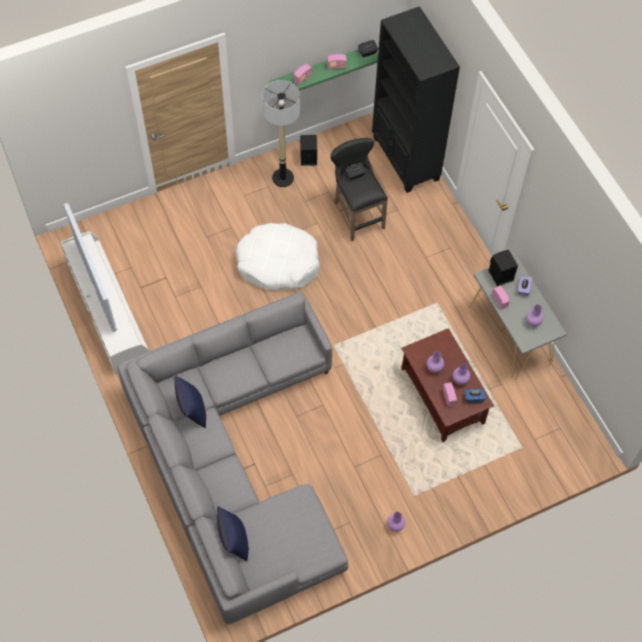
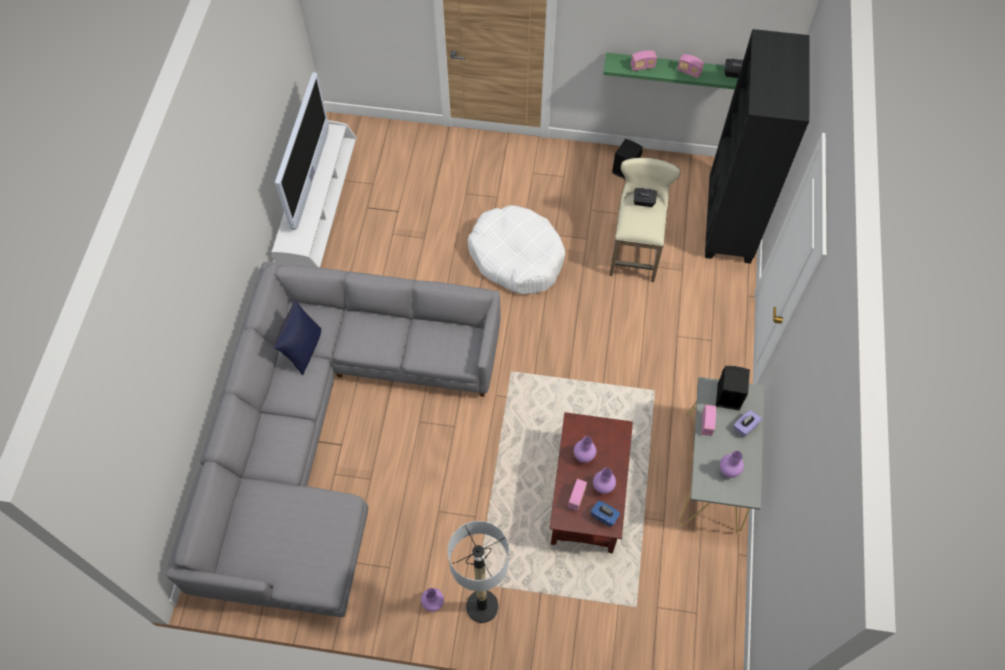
camera: 35 degrees right, 0 degrees up
blue pillow [217,506,249,561] -> none
floor lamp [262,80,300,187] -> floor lamp moved to [448,521,509,623]
black stool [330,138,388,241] -> beige stool [609,158,681,282]

